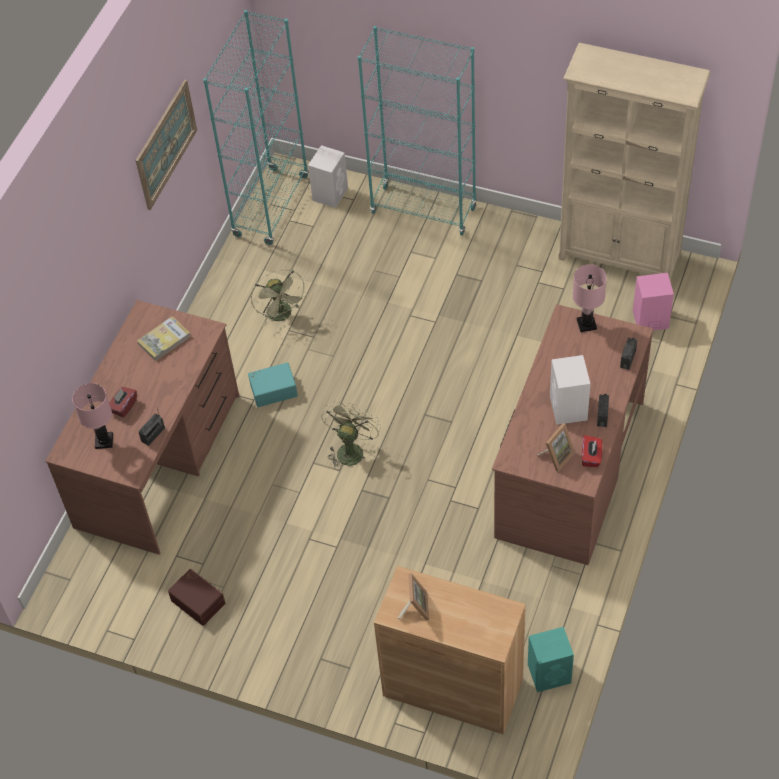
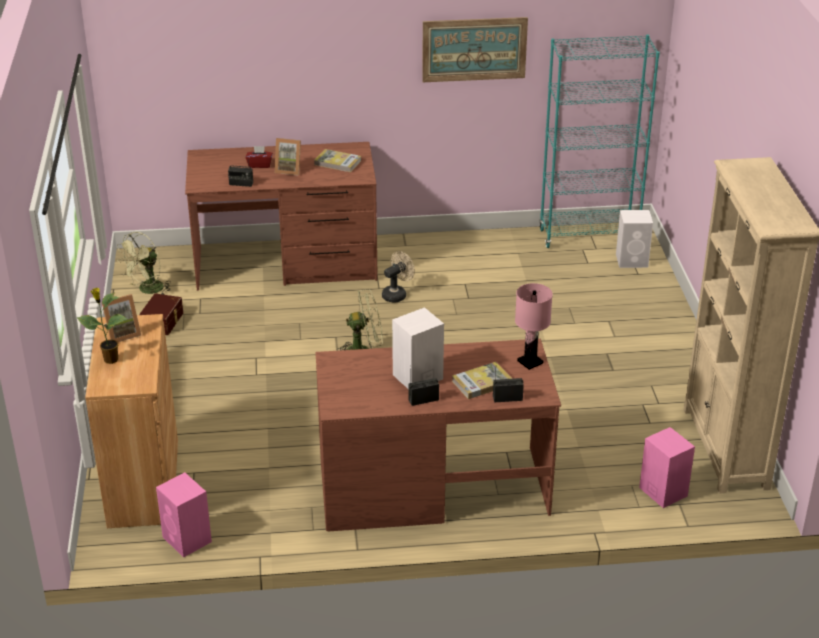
camera: 60 degrees right, 20 degrees down
pink table lamp [72,383,113,449] -> none
turquoise storage box [248,362,298,407] -> beige fan [382,251,415,303]
green fan [251,270,307,327] -> green fan moved to [117,232,171,295]
turquoise bookcase [358,26,477,235] -> none
turquoise speaker [528,627,574,692] -> pink speaker [156,472,212,558]
picture frame [537,423,575,472] -> picture frame moved to [275,138,301,175]
red tissue box [582,435,602,467] -> none
none -> potted plant [77,288,127,364]
none -> book [452,362,512,399]

